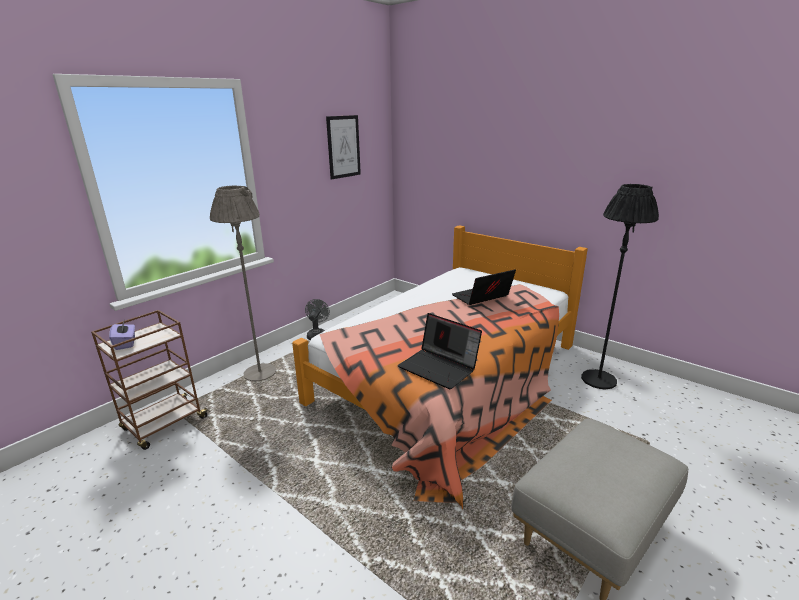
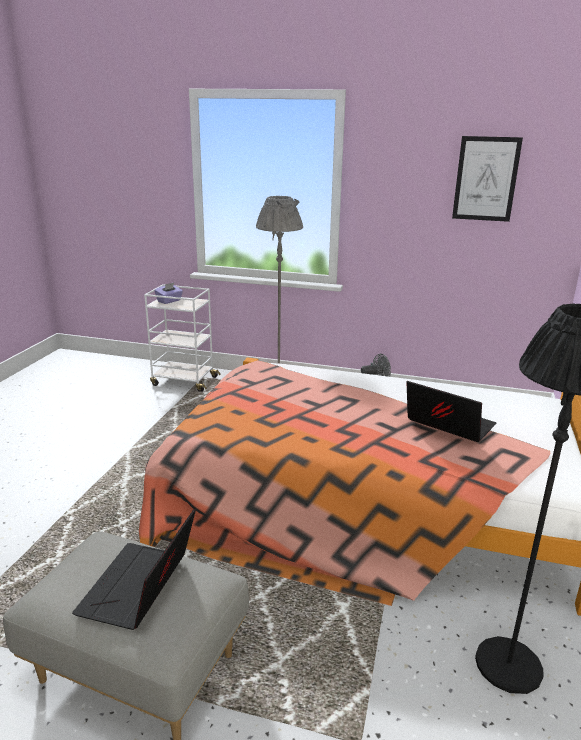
camera: 65 degrees right, 0 degrees up
brown cart [91,310,210,450] -> white cart [144,284,220,392]
laptop [398,313,482,389] -> laptop moved to [72,508,196,630]

